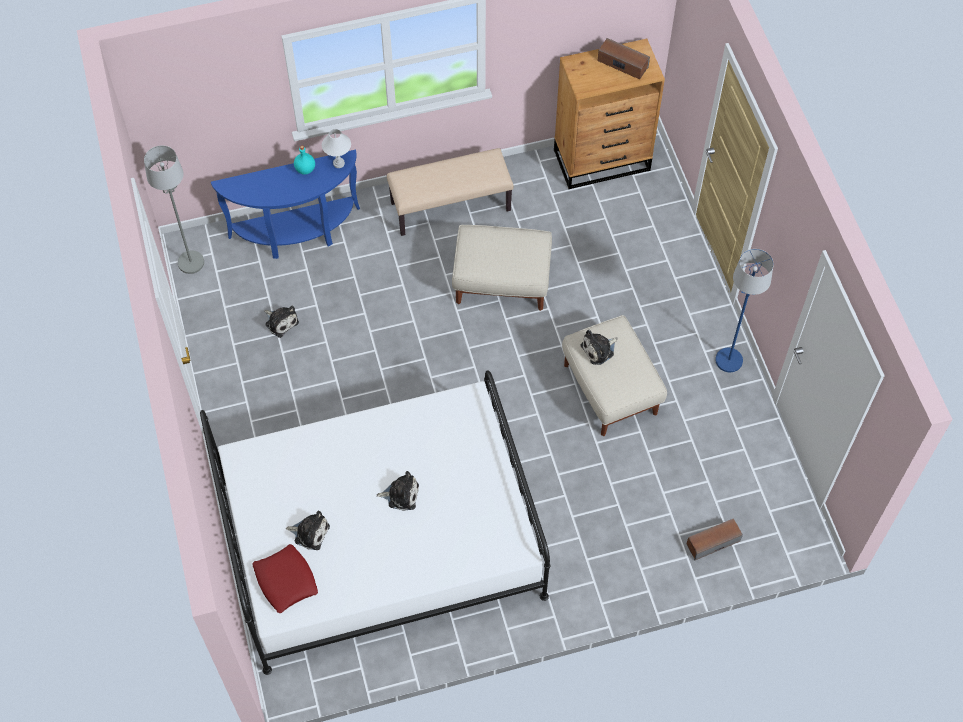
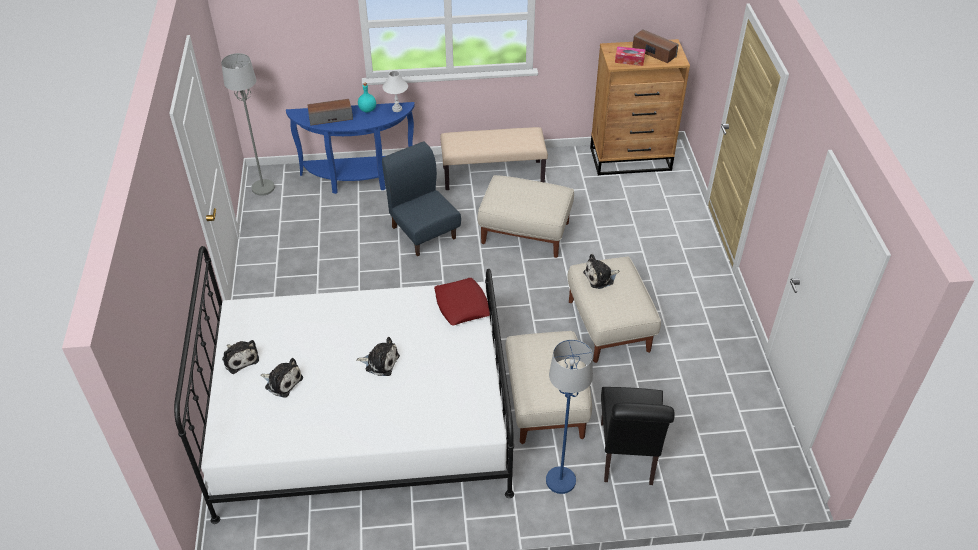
camera: 10 degrees right, 15 degrees down
red pillow [252,544,318,613] -> red pillow moved to [435,278,490,325]
plush toy [265,306,299,338] -> plush toy moved to [222,340,259,374]
speaker [686,518,743,560] -> speaker moved to [307,99,353,126]
blue floor lamp [715,249,774,372] -> blue floor lamp moved to [546,339,593,494]
none -> blue chair [382,141,461,256]
none -> beige ottoman [505,331,592,444]
none -> black chair [601,387,675,485]
none -> tissue box [615,46,646,66]

